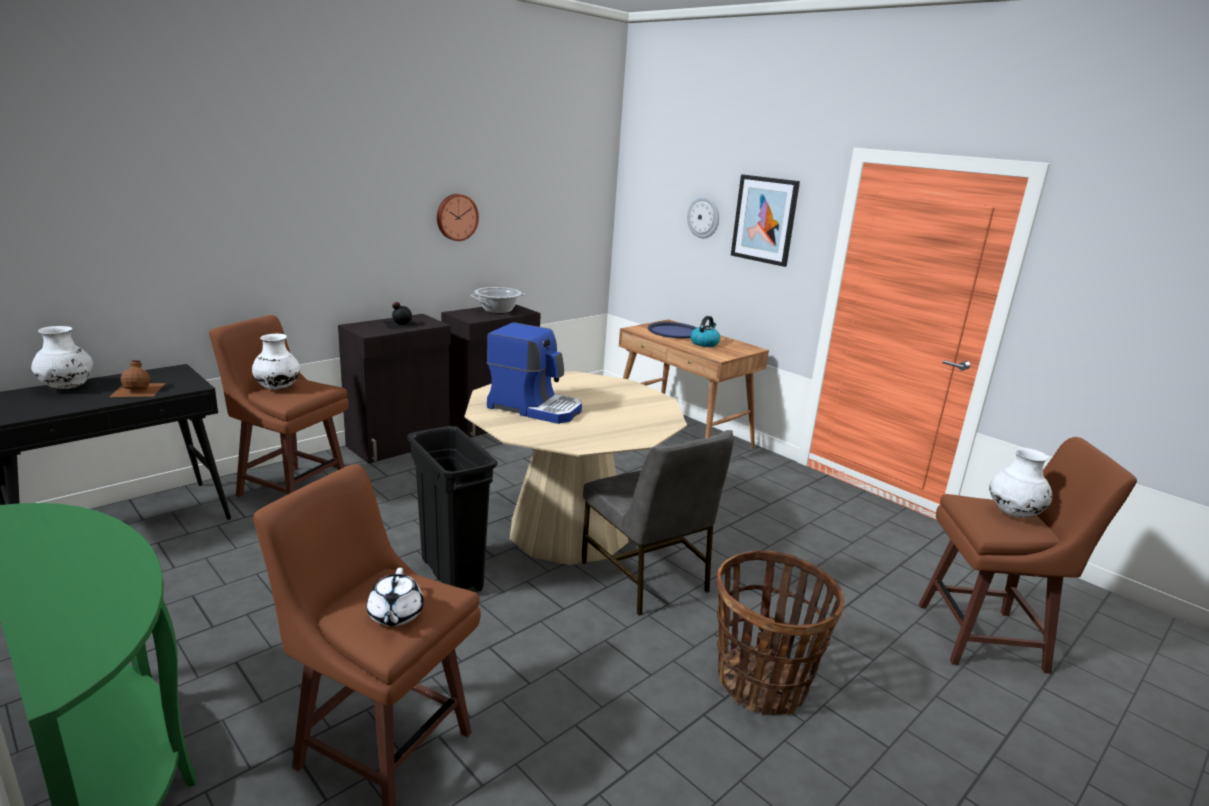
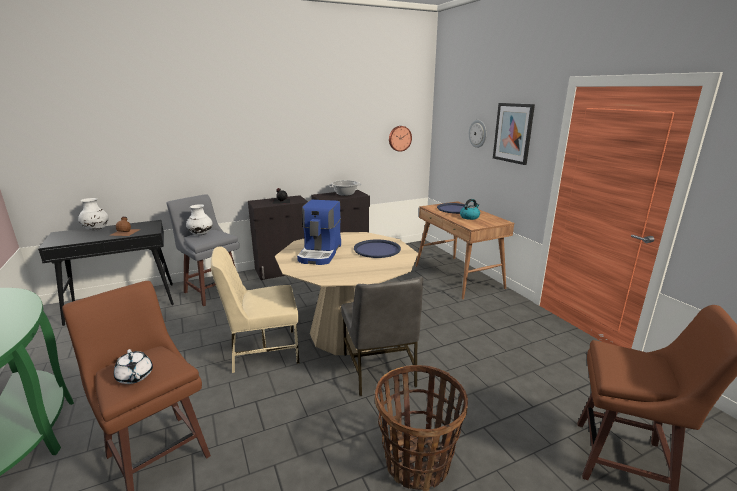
camera: 20 degrees right, 0 degrees up
brown stool [209,315,349,497] -> grey stool [167,194,239,306]
white teapot [367,568,424,626] -> white teapot turned 45 degrees counterclockwise [114,349,153,384]
black trash can [407,426,497,592] -> beige chair [211,247,300,373]
wall clock [437,194,479,241] -> wall clock moved to [389,126,412,152]
coffee machine [487,322,582,424] -> coffee machine turned 60 degrees clockwise [297,200,341,265]
white vase [989,447,1052,518] -> none
none -> blue tray [354,239,401,258]

